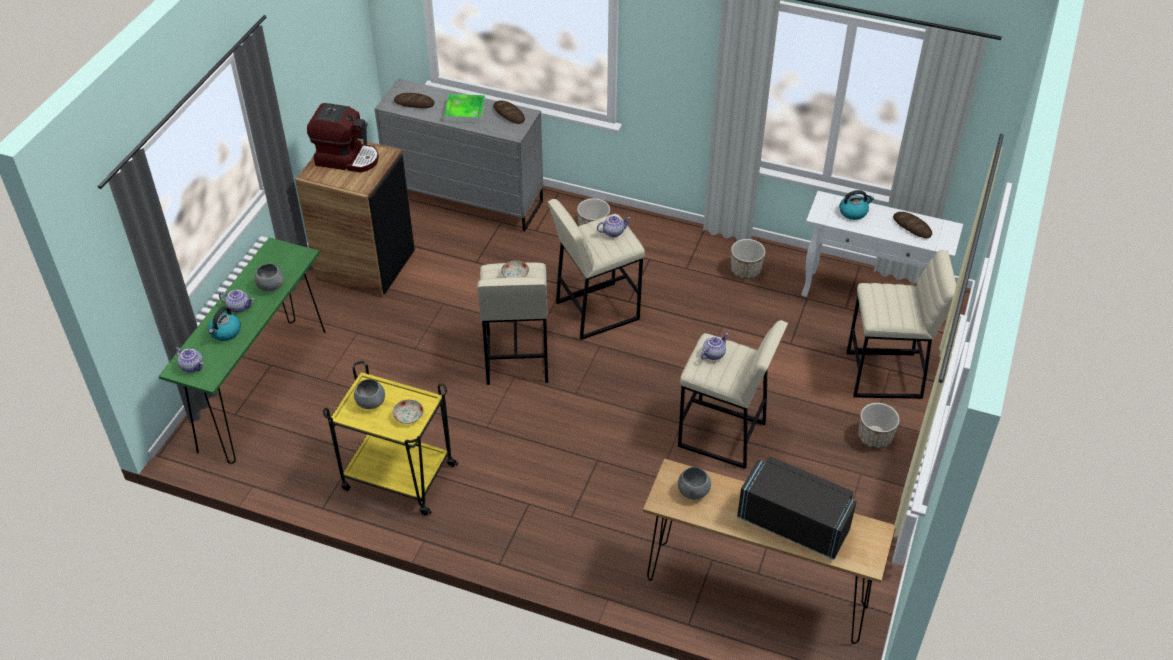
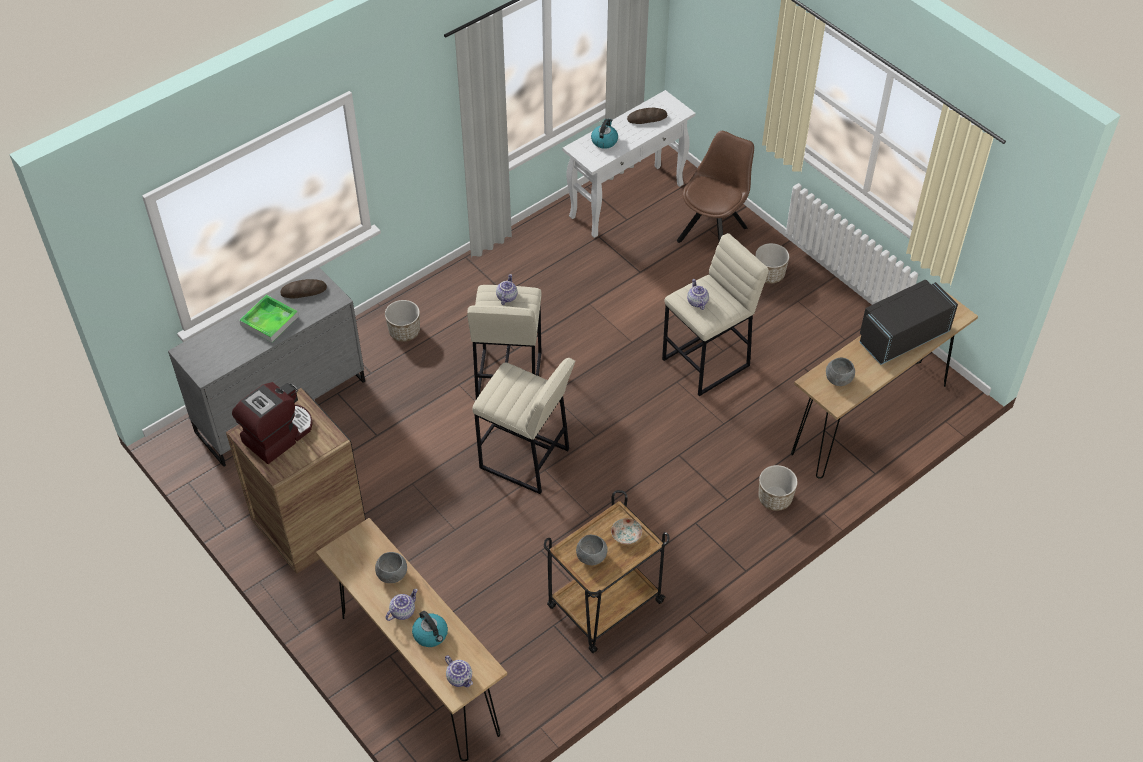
camera: 60 degrees left, 5 degrees up
green console table [159,237,326,464] -> brown console table [316,518,507,761]
teapot [175,347,203,373] -> teapot turned 75 degrees clockwise [445,655,473,687]
yellow cart [323,361,458,516] -> brown cart [544,490,669,653]
bread [394,93,435,108] -> none
plate [501,261,529,278] -> none
planter [731,239,765,279] -> planter moved to [758,465,798,511]
beige stool [847,250,956,399] -> brown chair [677,131,754,243]

